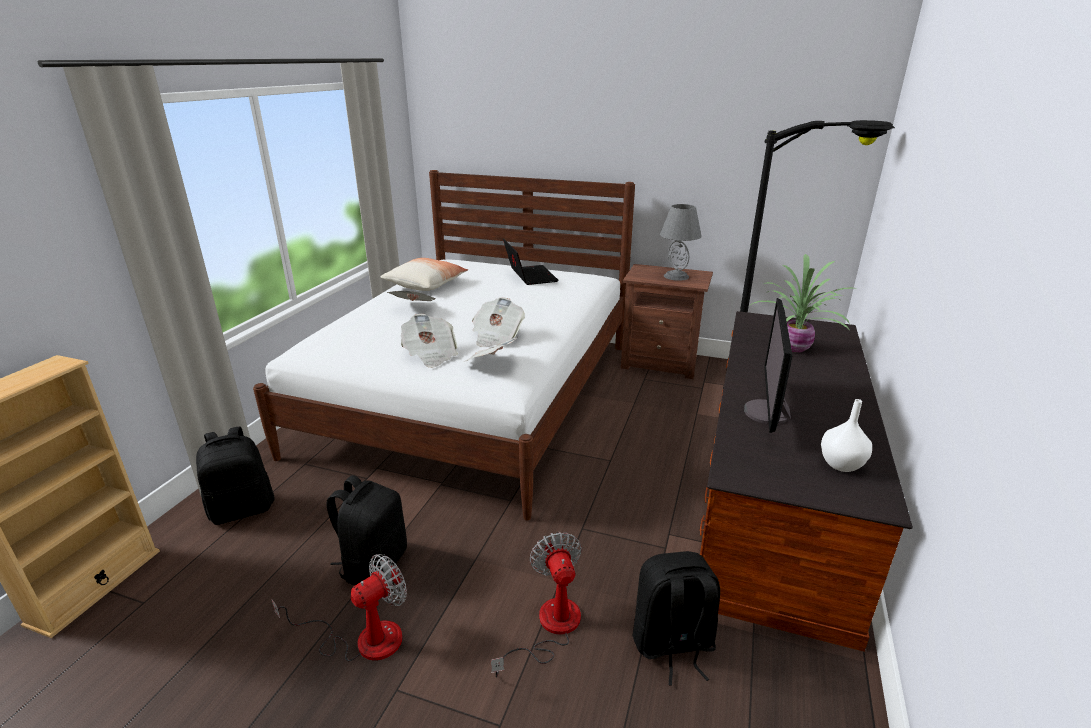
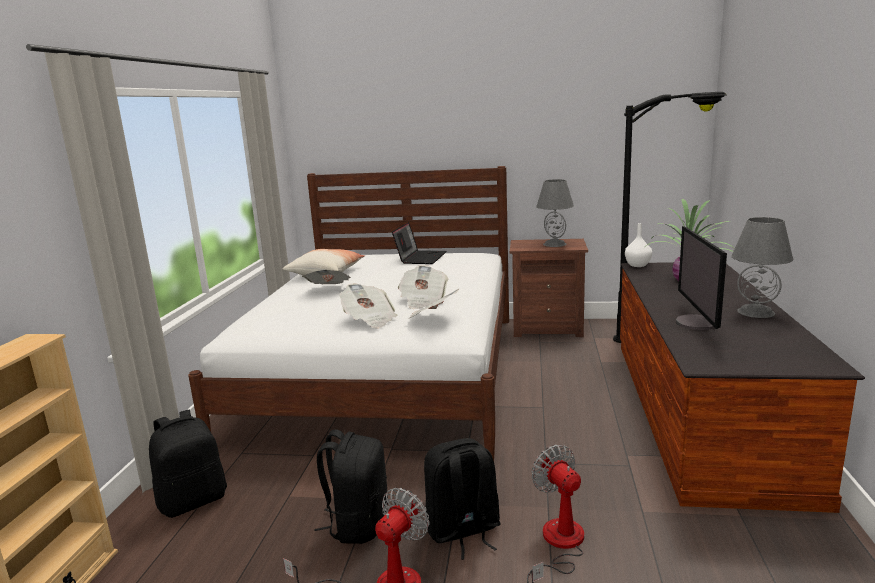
camera: 10 degrees left, 10 degrees down
laptop [503,238,559,285] -> laptop turned 45 degrees clockwise [392,222,446,264]
black backpack [633,551,720,686] -> black backpack moved to [424,438,501,560]
white vase [821,399,872,472] -> white vase moved to [625,223,652,267]
none -> grey table lamp [731,217,793,318]

